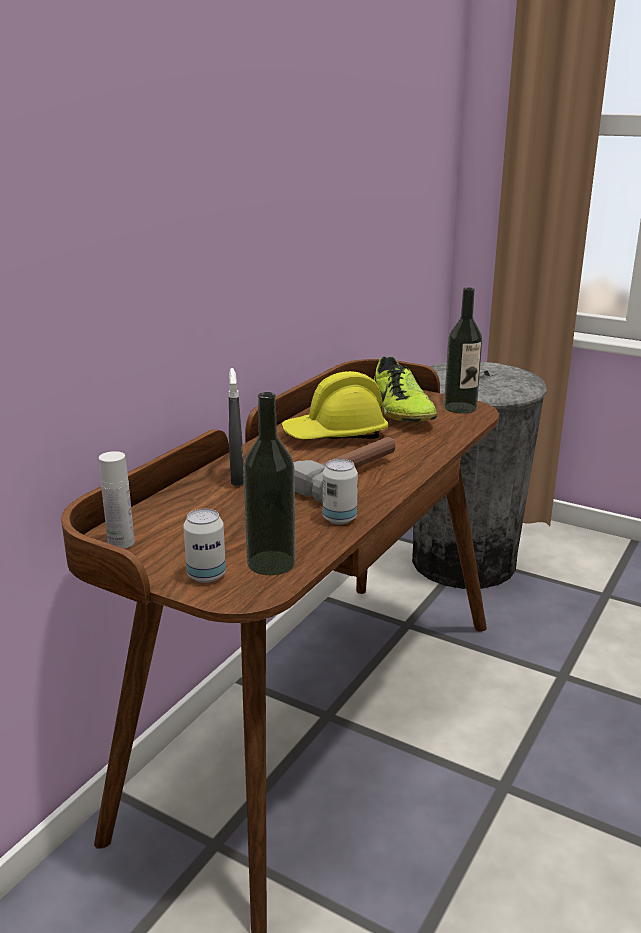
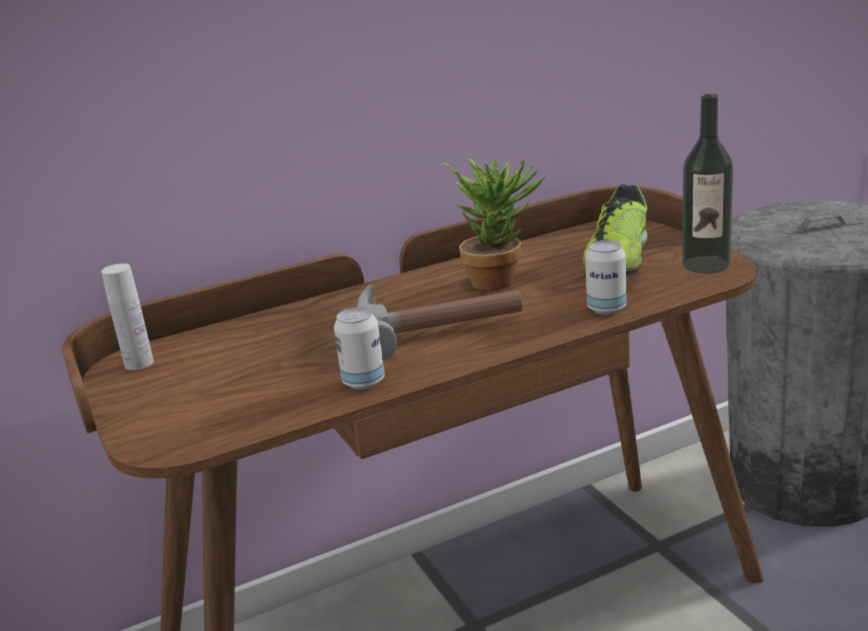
camera: 35 degrees right, 0 degrees up
can [183,509,226,583] -> can moved to [585,240,627,315]
grey spray bottle [229,368,244,486] -> none
bottle [243,392,296,575] -> none
yellow hard hat [282,371,388,439] -> potted plant [442,159,546,290]

